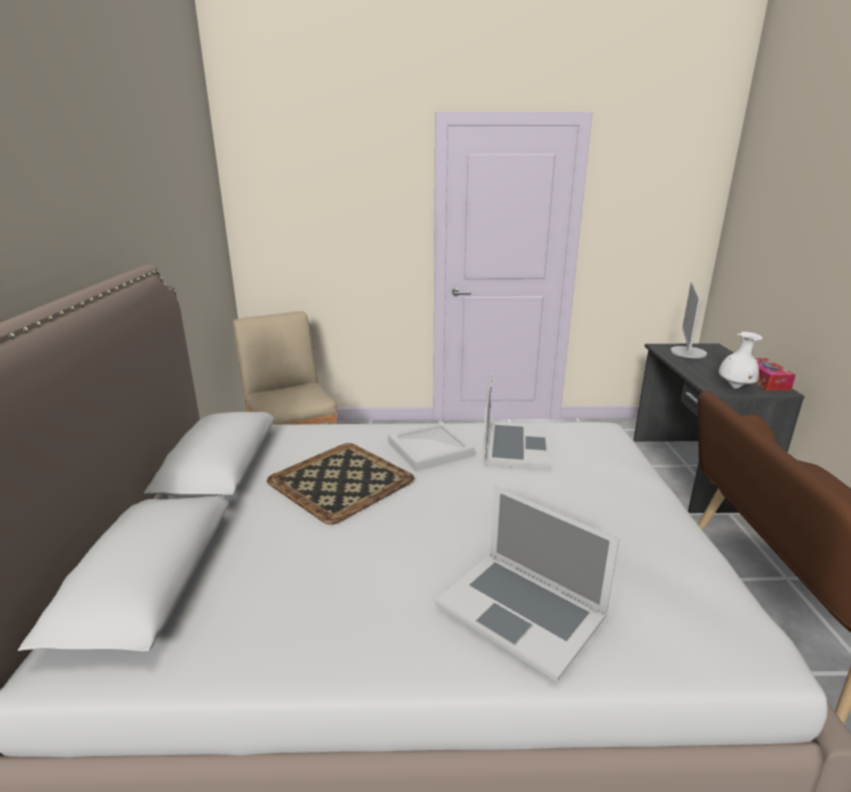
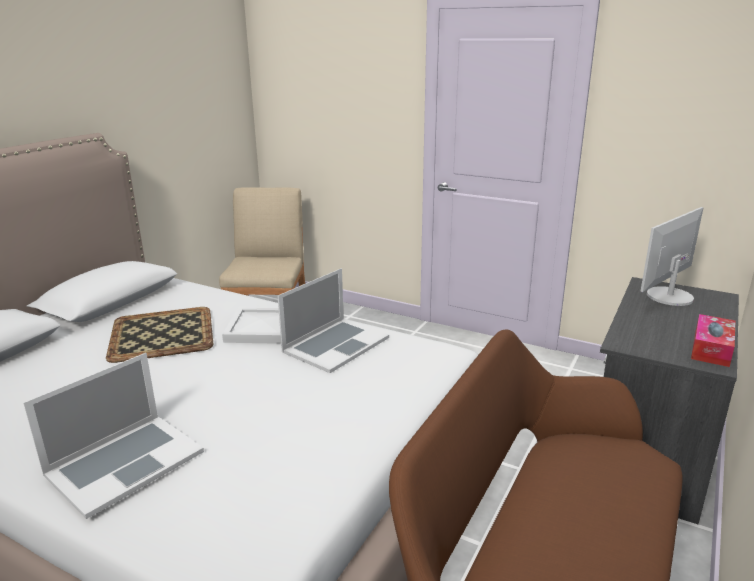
camera: 30 degrees right, 0 degrees up
laptop [435,486,619,682] -> laptop turned 120 degrees counterclockwise [23,353,204,519]
white vase [719,332,763,389] -> none

